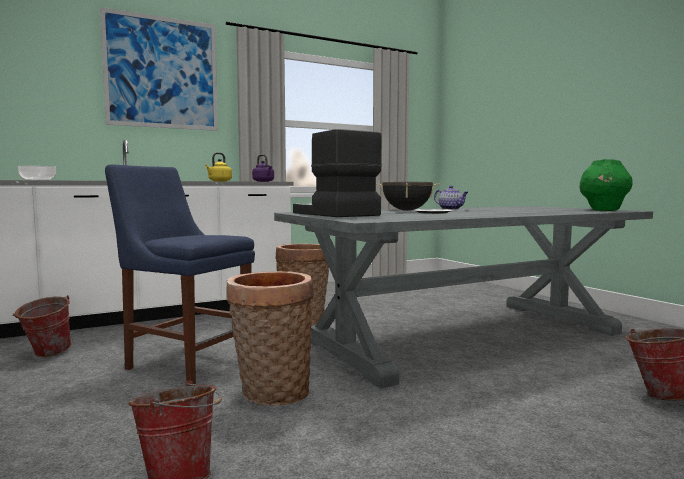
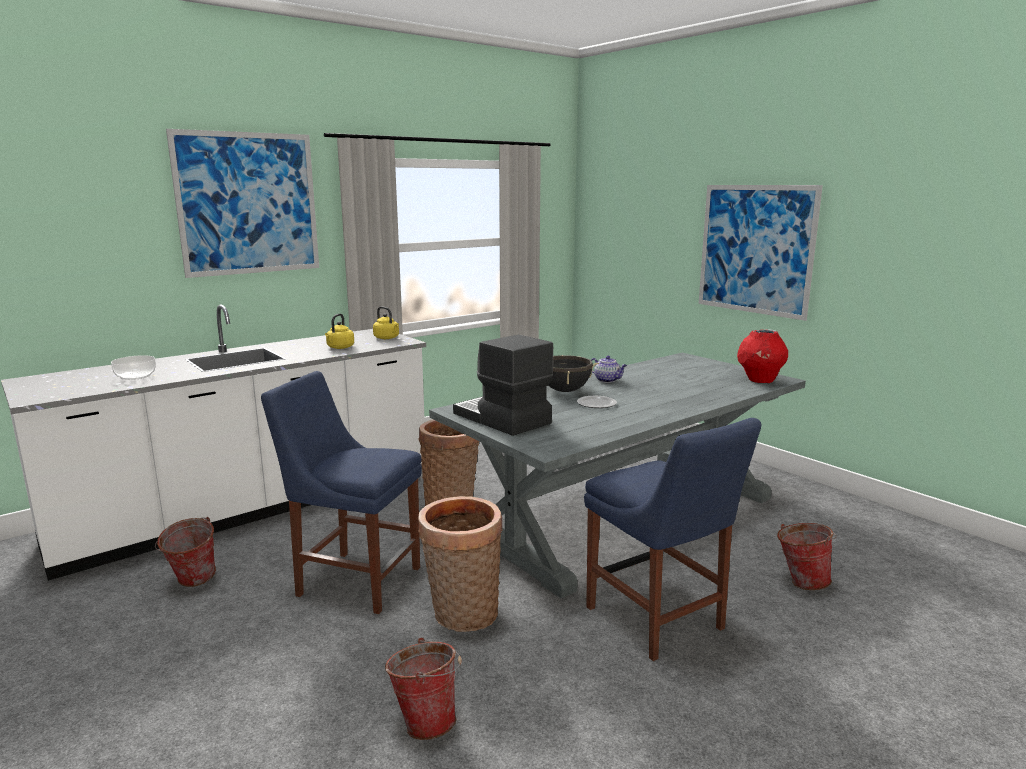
camera: 10 degrees left, 10 degrees up
purple kettle [252,154,274,182] -> yellow kettle [373,306,399,339]
green vase [579,159,633,211] -> red vase [737,330,788,383]
none -> blue chair [584,418,761,661]
none -> picture [699,185,823,321]

